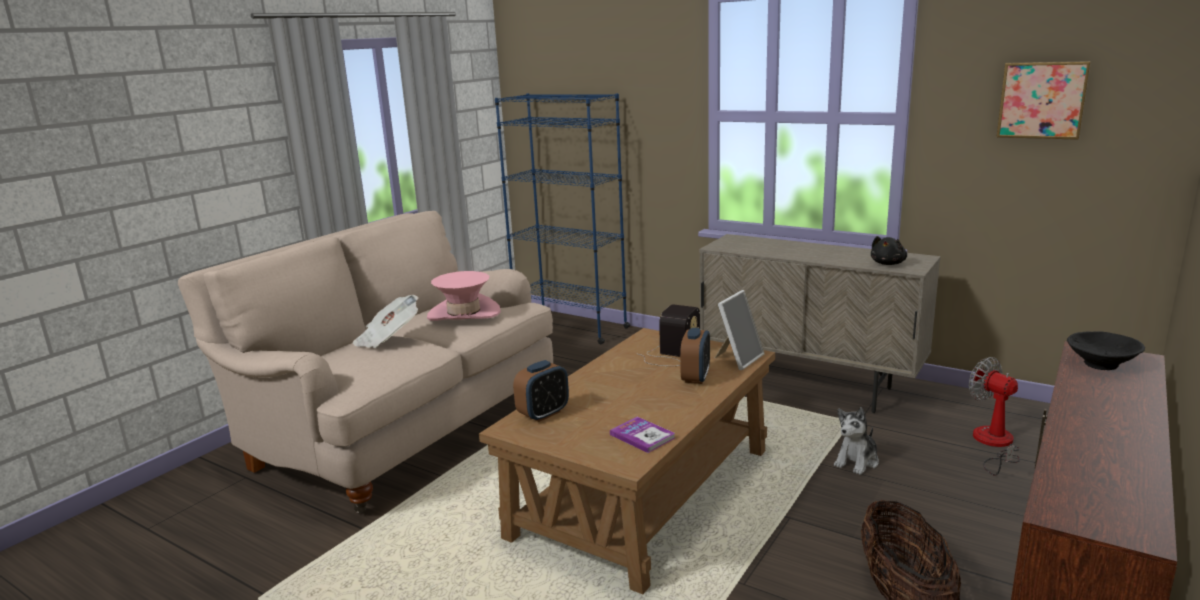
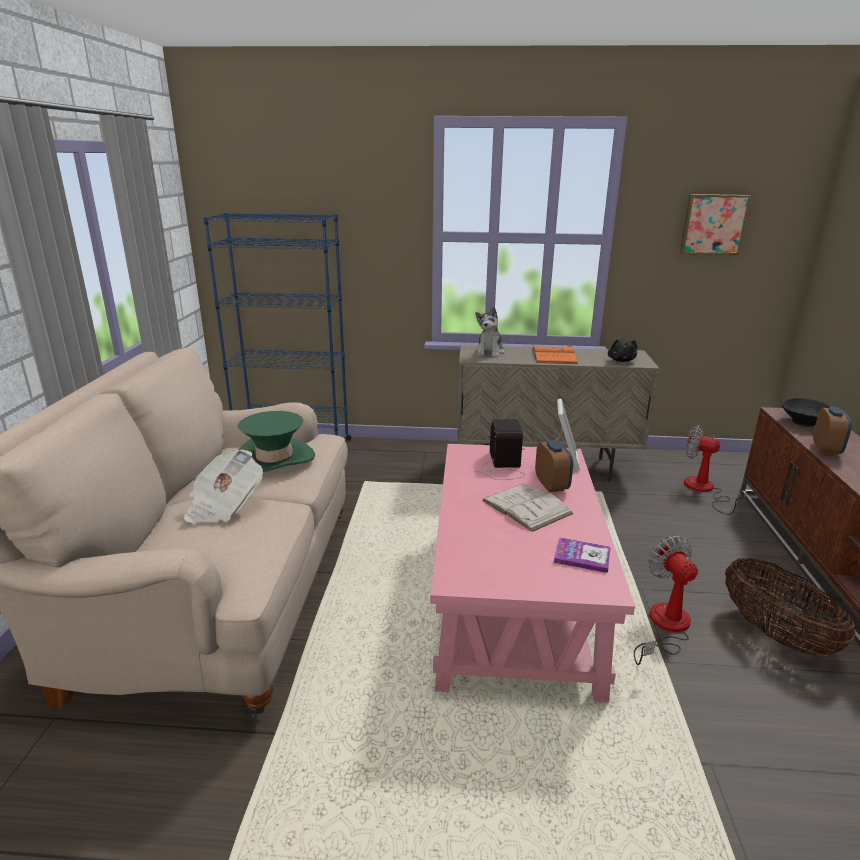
camera: 30 degrees left, 5 degrees up
pink hat [427,271,501,321] -> green hat [238,411,315,472]
brown coffee table [479,328,775,594] -> pink coffee table [430,444,635,703]
alarm clock [513,360,569,422] -> alarm clock moved to [813,406,852,455]
plush toy [834,407,879,475] -> plush toy moved to [475,307,505,358]
none -> white book [482,484,573,532]
none -> orange book [532,345,578,364]
none -> fan [634,535,698,665]

